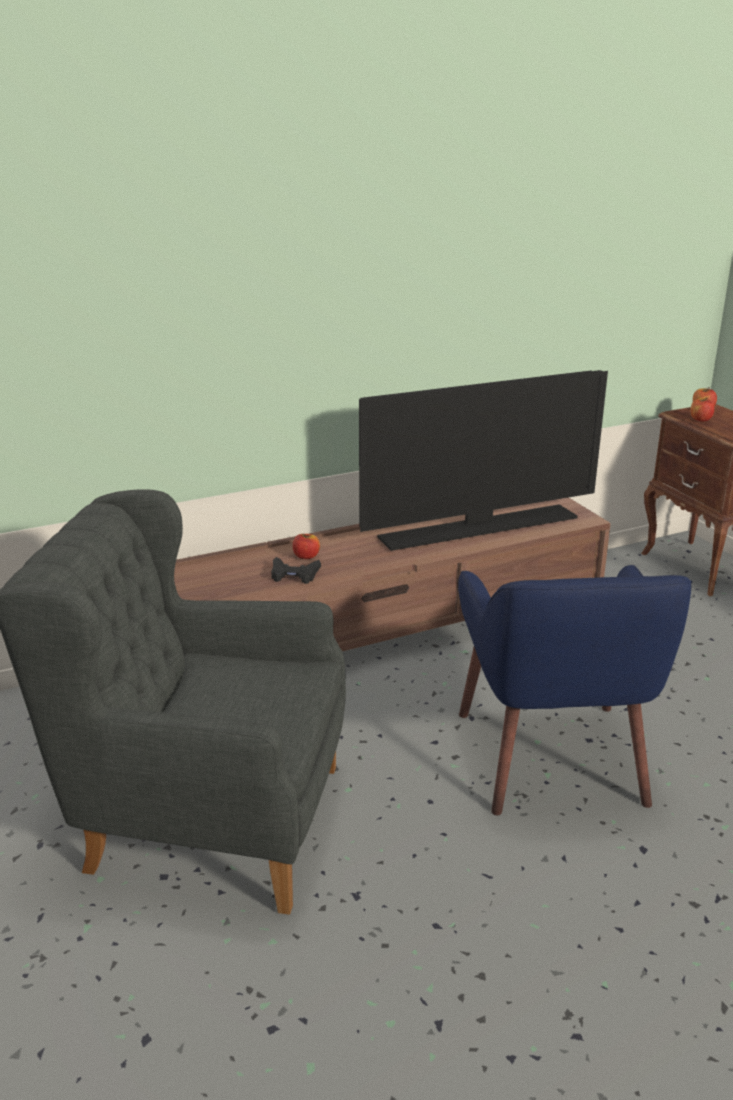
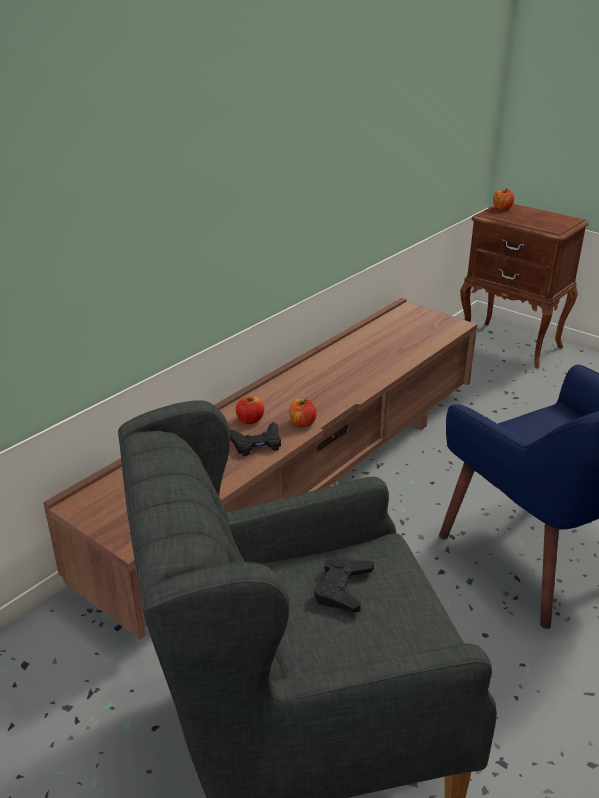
camera: 25 degrees left, 5 degrees up
television [359,370,608,551] -> none
apple [691,398,714,421] -> apple moved to [289,399,317,427]
none -> black game controller [314,556,374,613]

